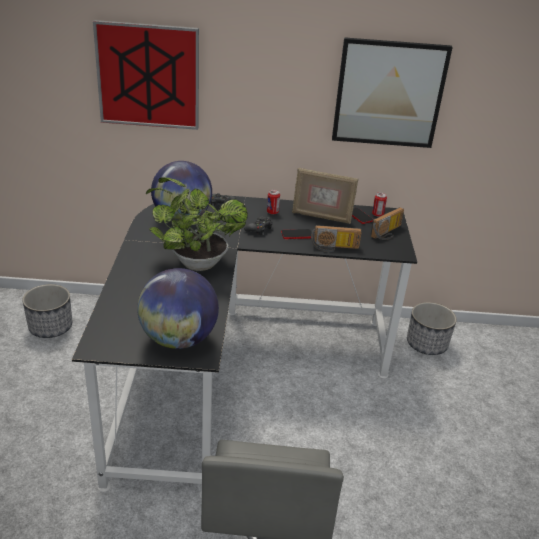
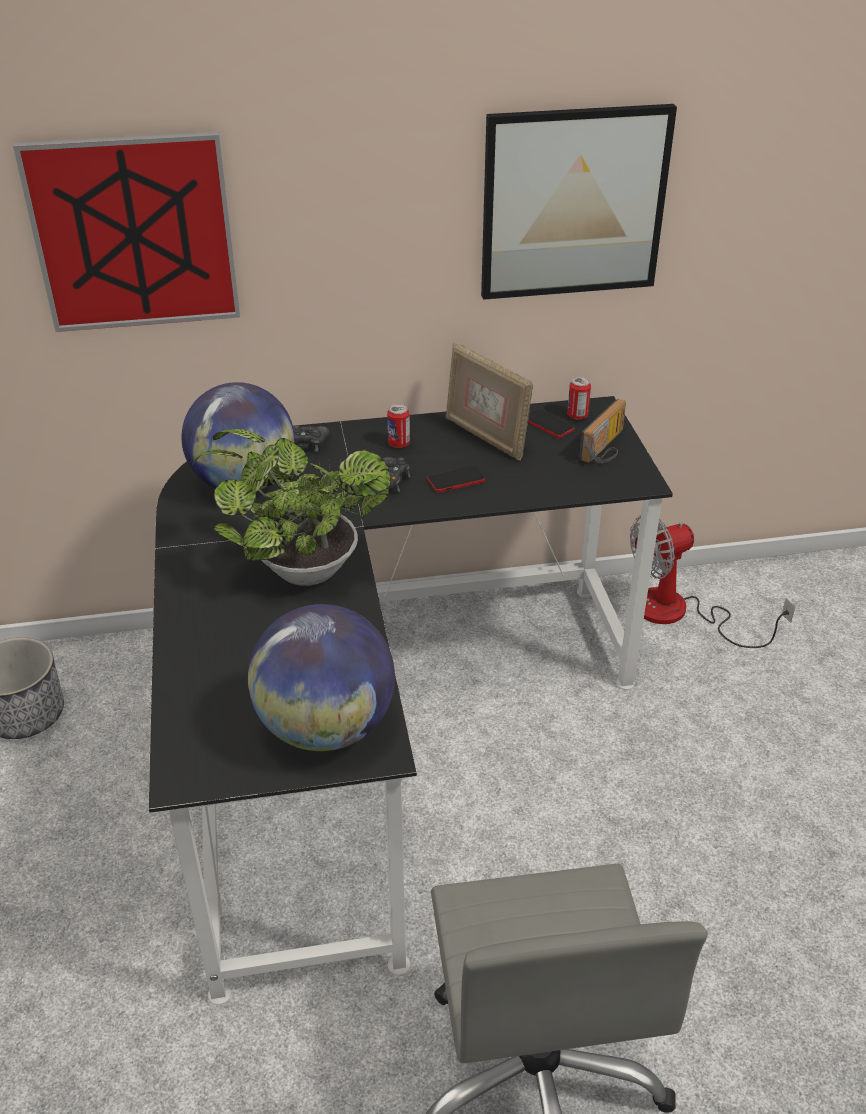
camera: 10 degrees left, 5 degrees up
picture frame [292,168,358,224] -> picture frame turned 45 degrees clockwise [446,343,533,461]
radio [311,225,362,252] -> none
planter [407,302,457,355] -> fan [630,515,795,648]

